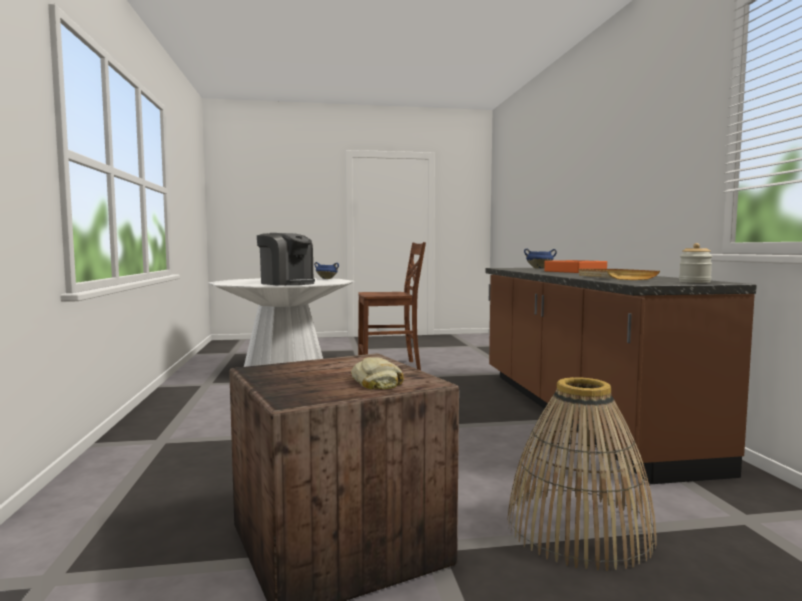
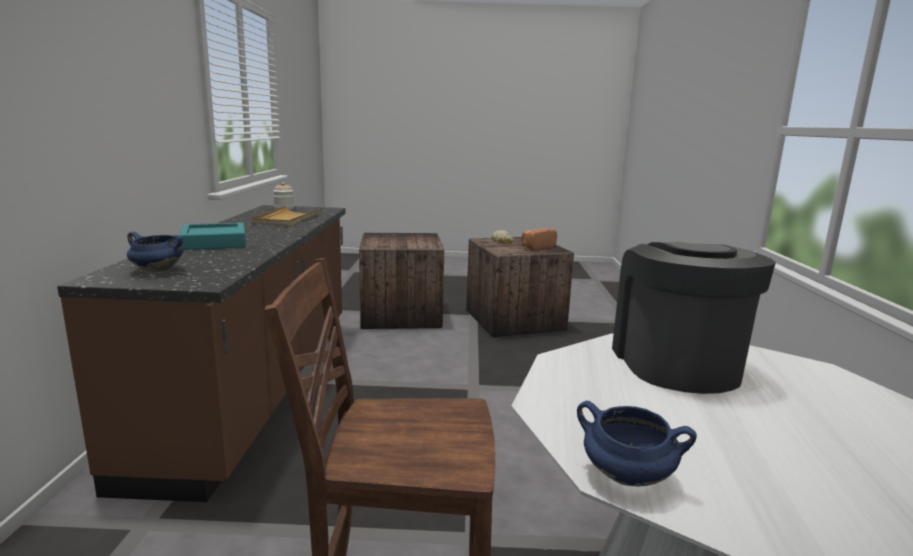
camera: 170 degrees left, 10 degrees up
coffee machine [257,233,315,286] -> coffee machine turned 45 degrees clockwise [612,242,776,394]
basket [508,377,657,571] -> crate [359,233,444,329]
orange tray [544,260,607,273] -> turquoise tray [179,222,246,250]
none -> bread [521,228,557,250]

